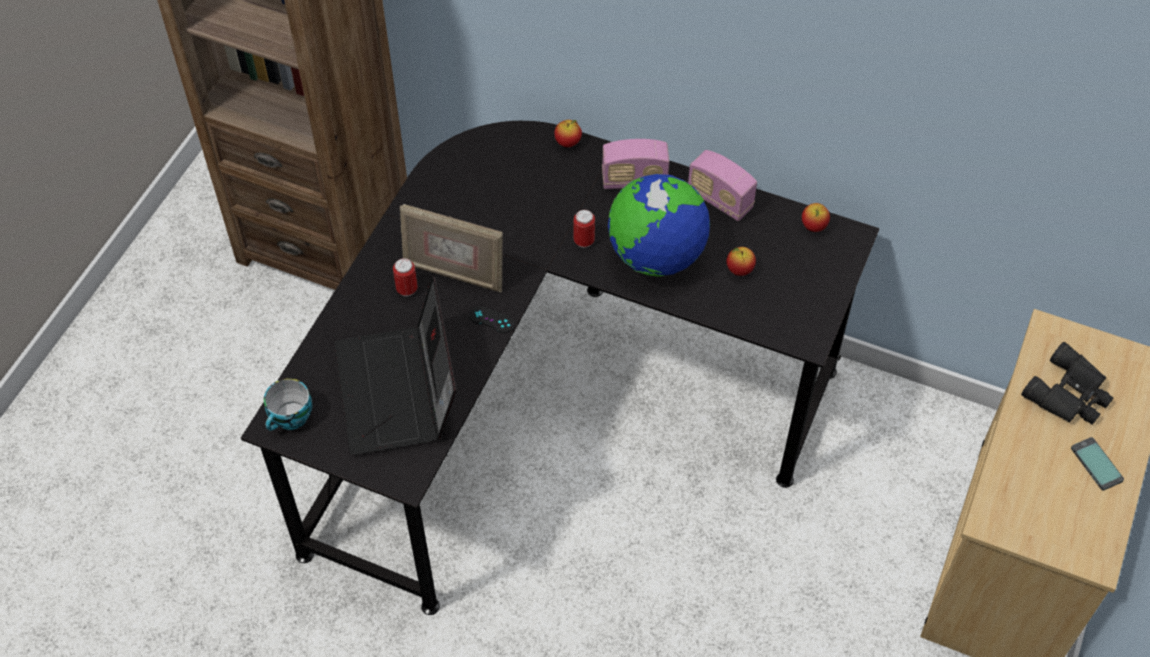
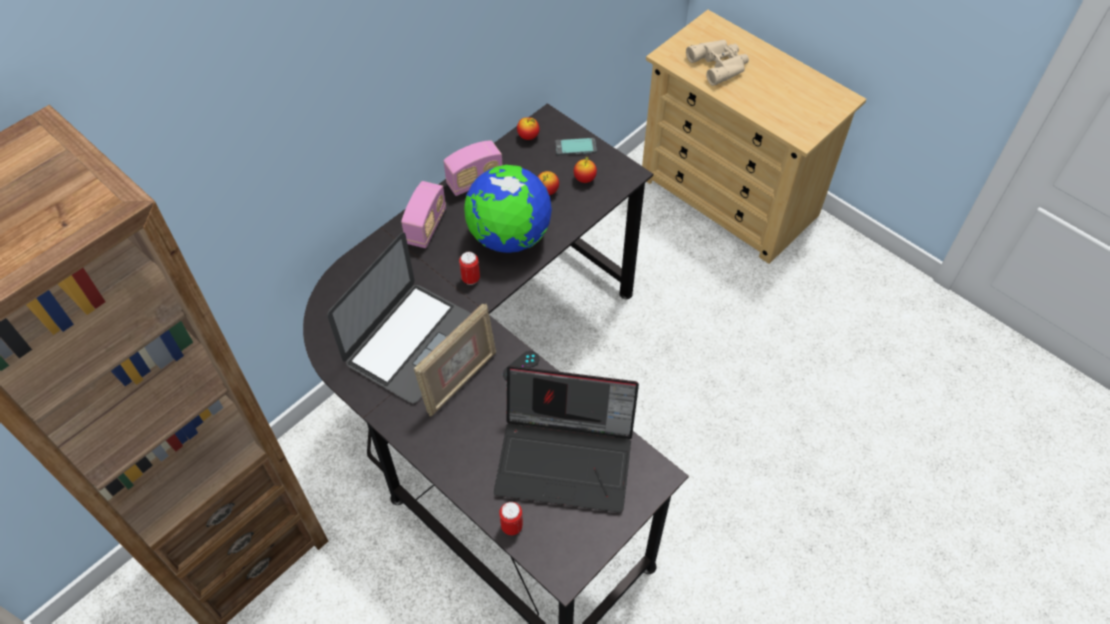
camera: 70 degrees left, 0 degrees up
cup [264,378,312,431] -> none
can [393,258,418,296] -> can moved to [499,502,523,535]
apple [554,120,582,147] -> apple moved to [573,157,597,183]
black binoculars [1021,342,1114,425] -> beige binoculars [686,40,749,86]
phone [1071,437,1124,490] -> phone moved to [555,138,597,156]
none -> laptop [327,233,472,403]

